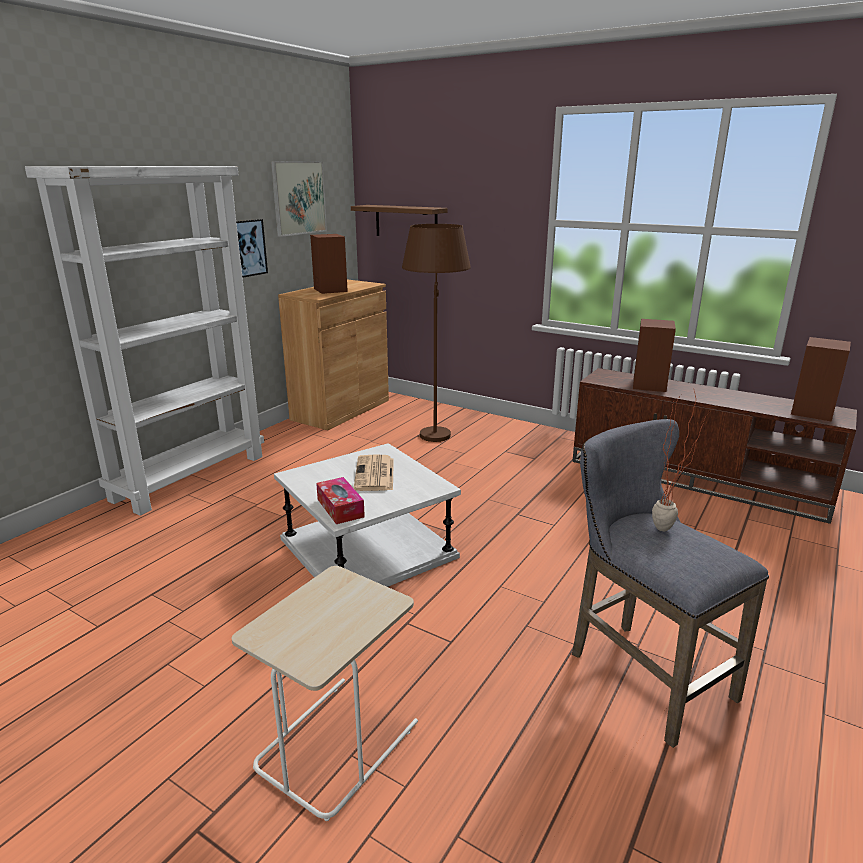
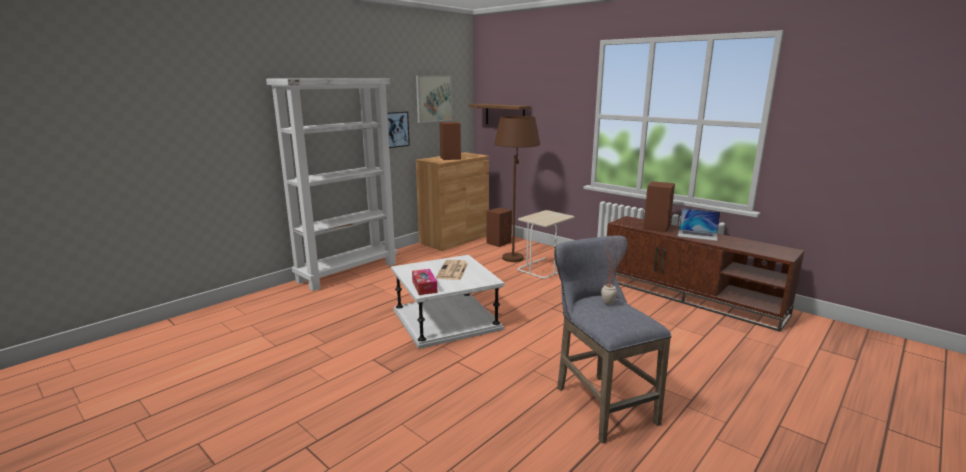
camera: 10 degrees right, 5 degrees down
beige side table [232,566,418,821] -> beige side table moved to [518,210,574,279]
brown speaker [791,337,851,422] -> brown speaker moved to [487,208,512,247]
none -> laptop [678,208,720,241]

